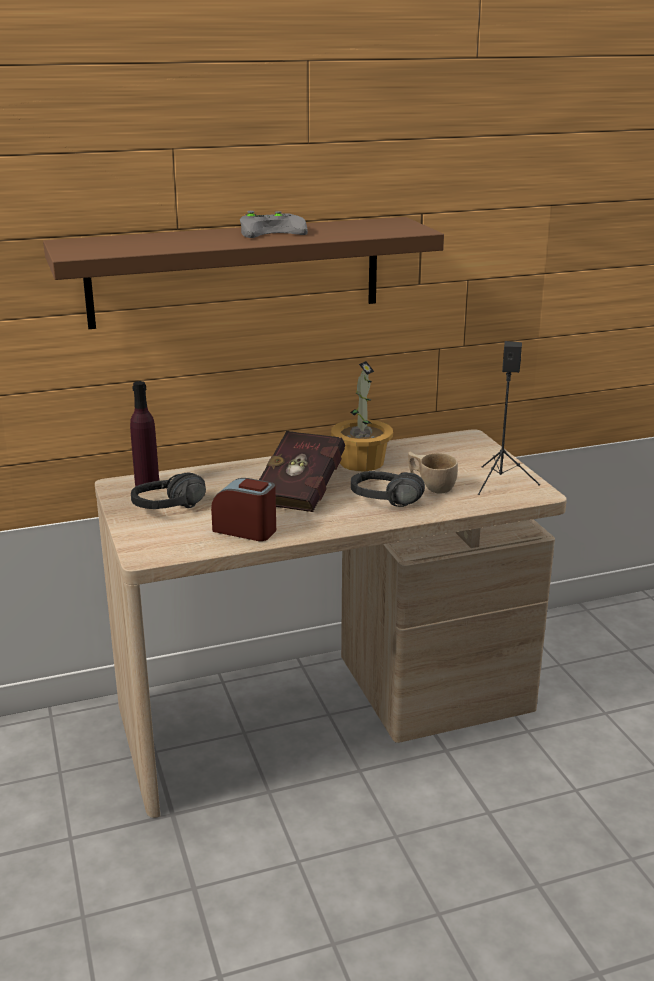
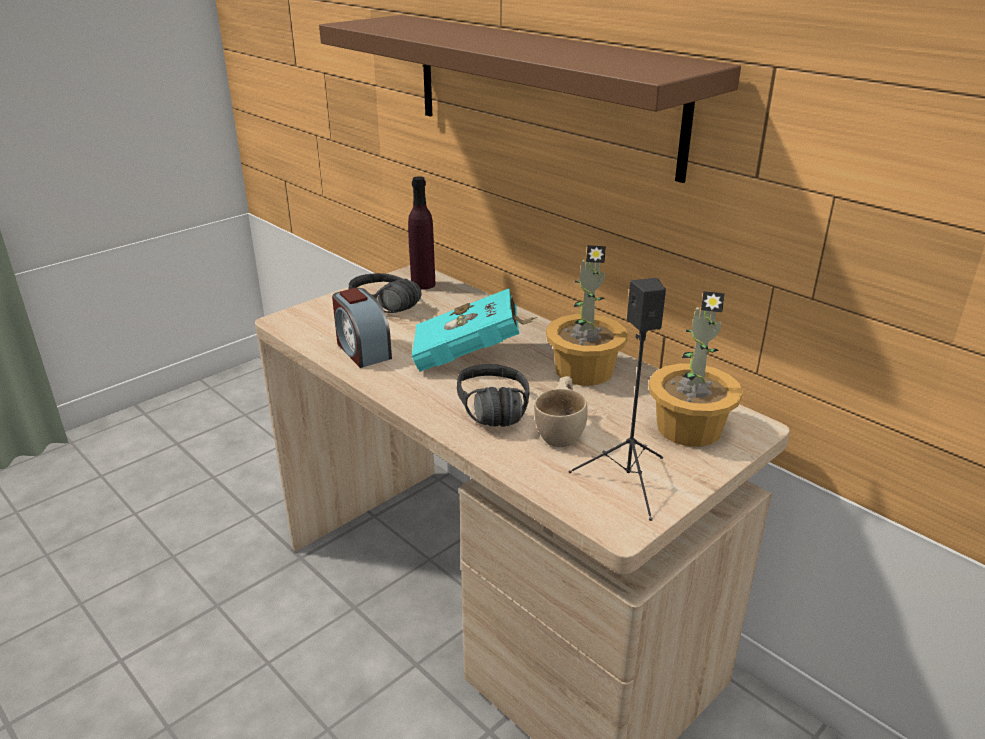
camera: 65 degrees right, 5 degrees up
alarm clock [211,478,276,541] -> alarm clock turned 150 degrees clockwise [332,288,392,368]
grey game controller [240,211,308,238] -> none
red book [259,431,345,512] -> turquoise book [412,288,537,372]
none -> potted plant [649,291,743,447]

